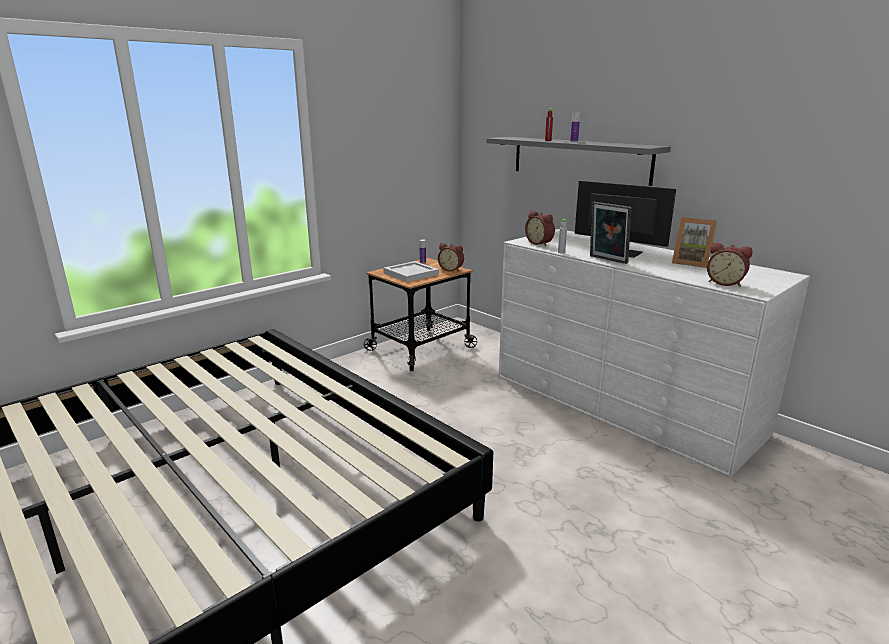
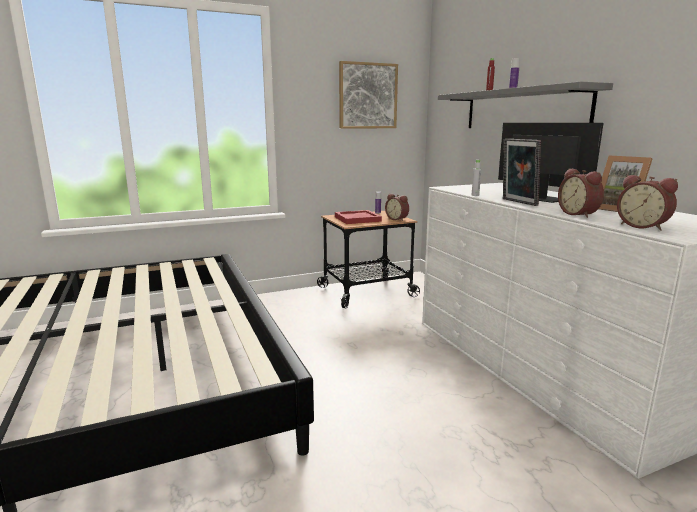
camera: 20 degrees right, 5 degrees down
white tray [384,261,439,282] -> red tray [335,210,382,224]
alarm clock [525,211,555,246] -> alarm clock moved to [558,168,604,218]
none -> picture [339,61,398,129]

